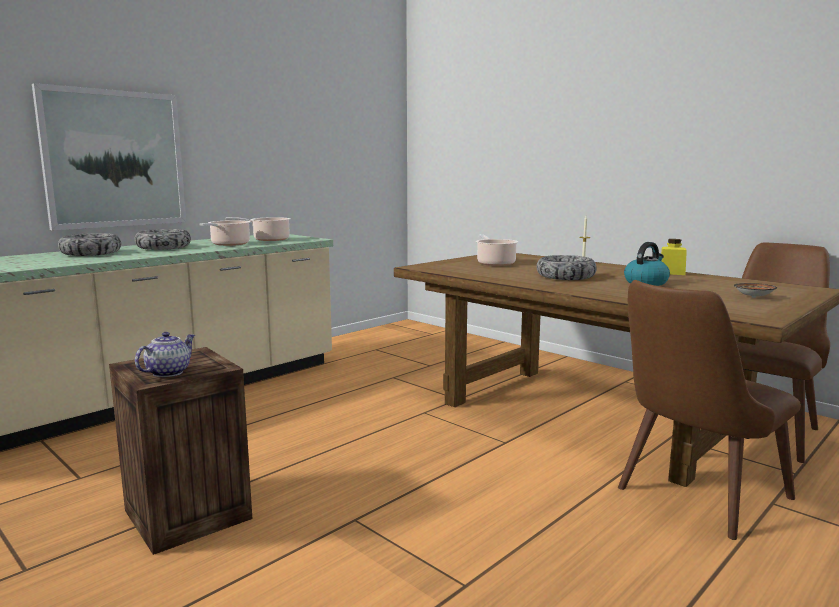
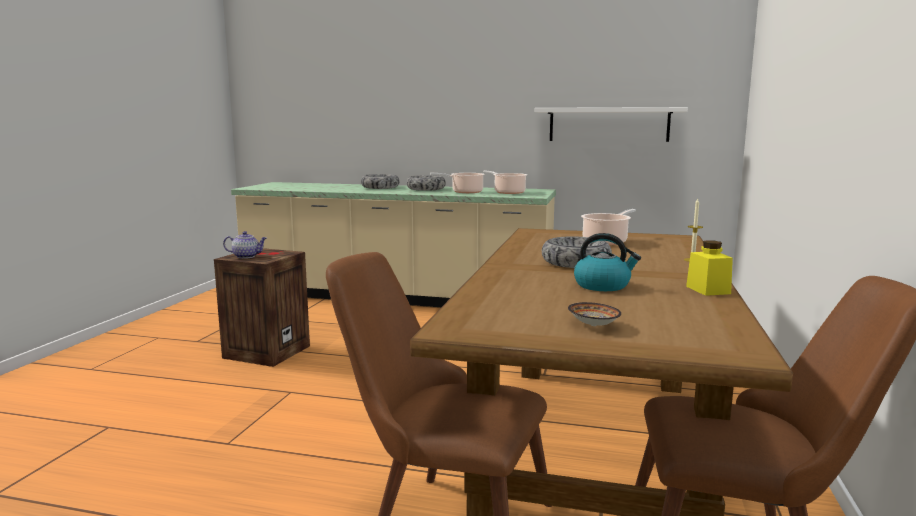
camera: 60 degrees right, 0 degrees up
picture [32,83,186,230] -> none
none -> white shelf [534,107,688,142]

